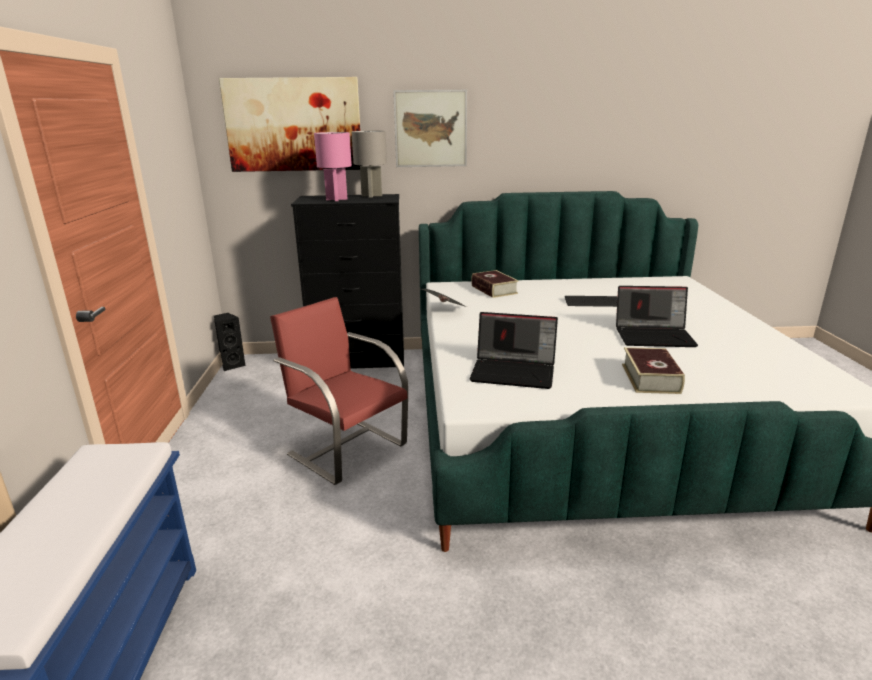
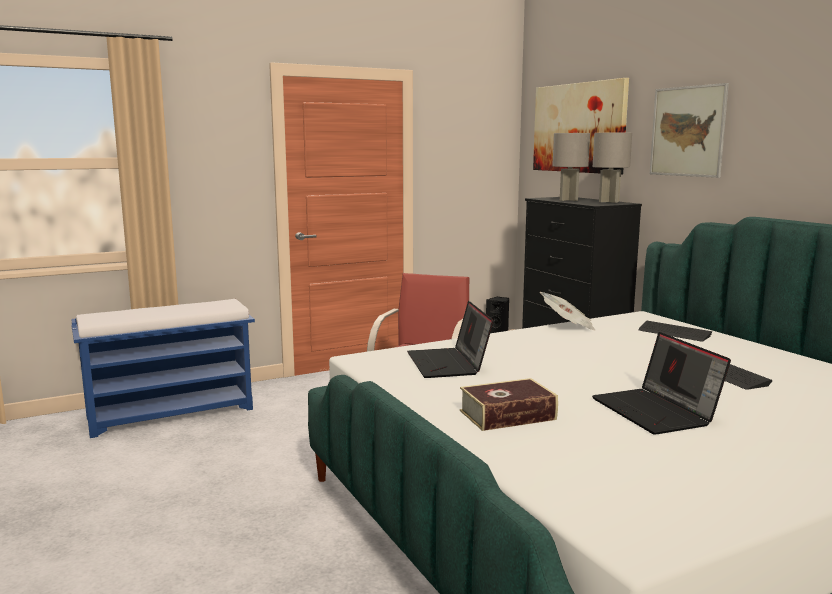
camera: 65 degrees right, 10 degrees down
pink table lamp [314,132,352,201] -> grey table lamp [552,133,590,201]
book [471,270,519,298] -> keyboard [638,321,712,342]

